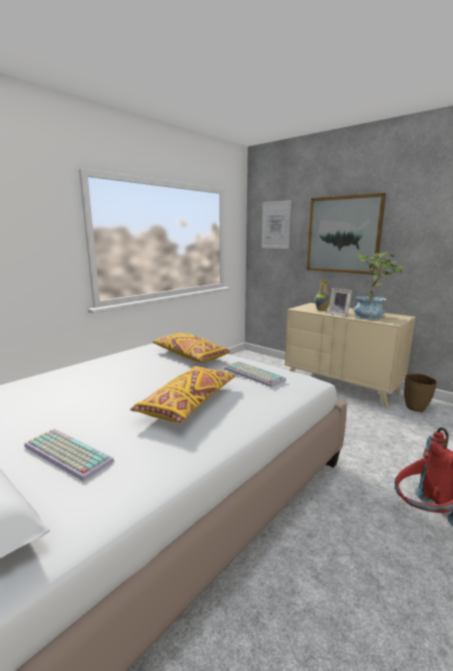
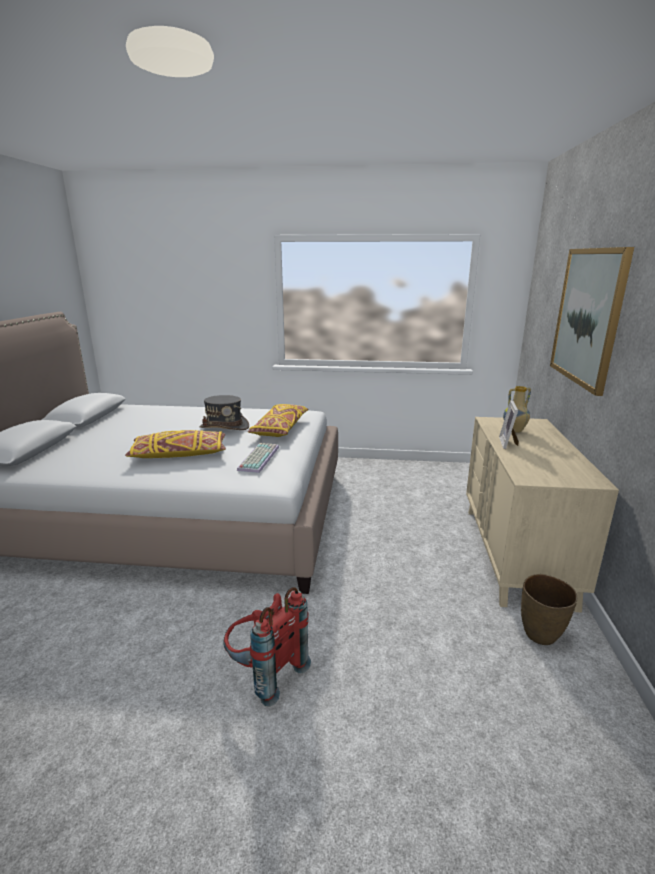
camera: 55 degrees right, 5 degrees up
keyboard [24,429,115,482] -> none
picture [262,200,291,249] -> none
potted plant [354,252,406,320] -> none
none -> grey hat [200,395,249,430]

